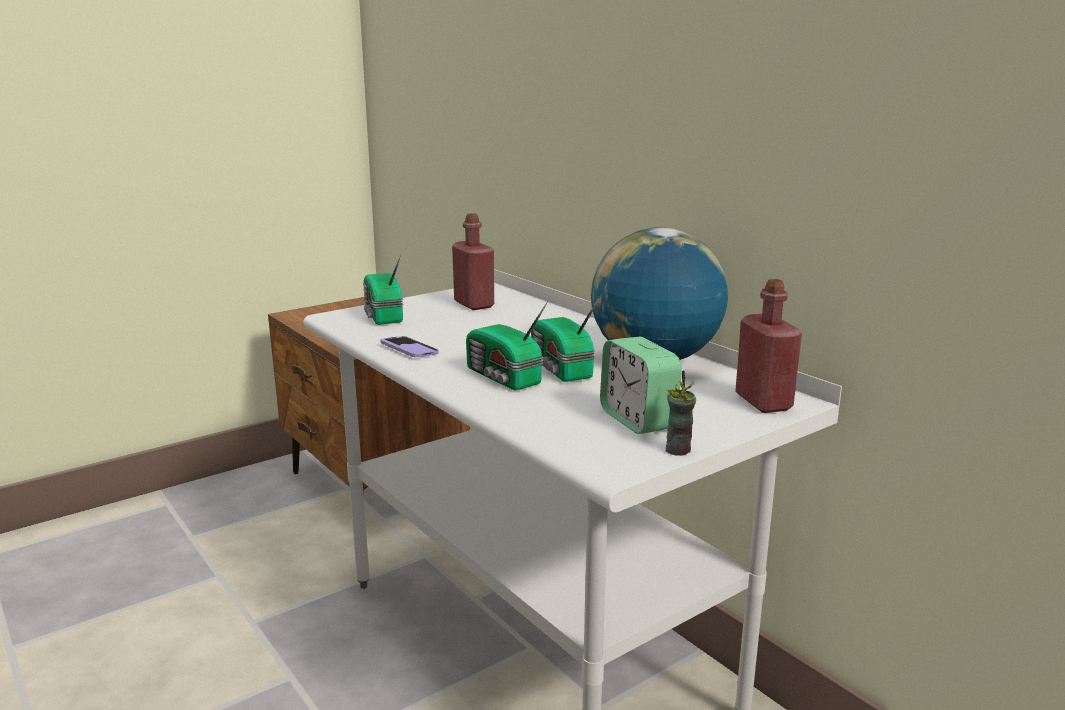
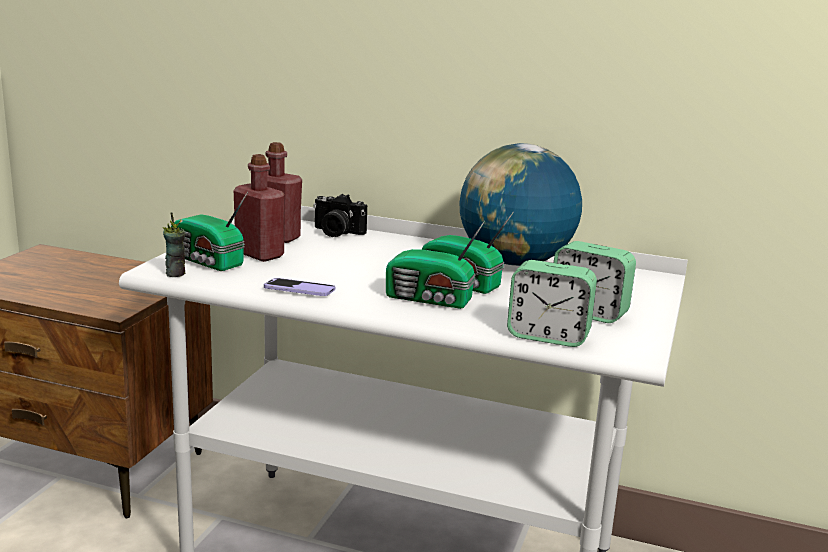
camera: 35 degrees left, 0 degrees up
cup [665,370,696,456] -> cup moved to [163,212,185,277]
red bottle [735,279,802,413] -> red bottle moved to [234,154,285,262]
none -> camera [313,194,367,237]
none -> alarm clock [507,260,597,347]

